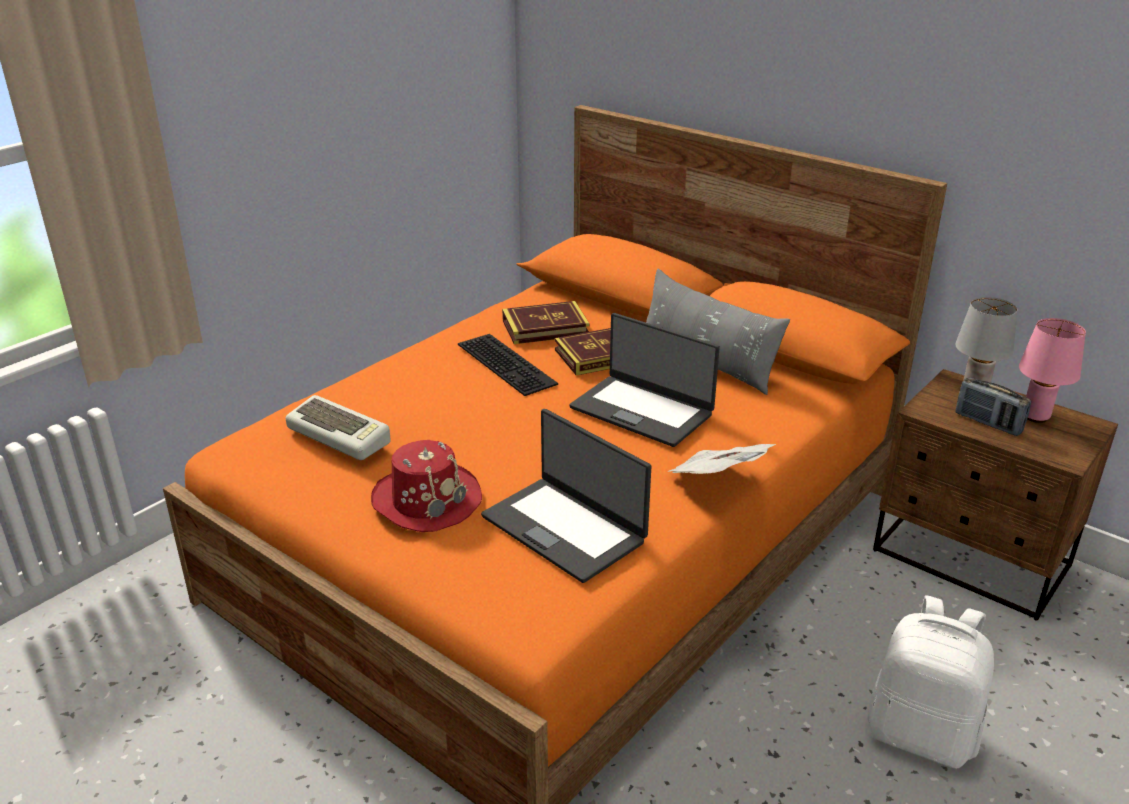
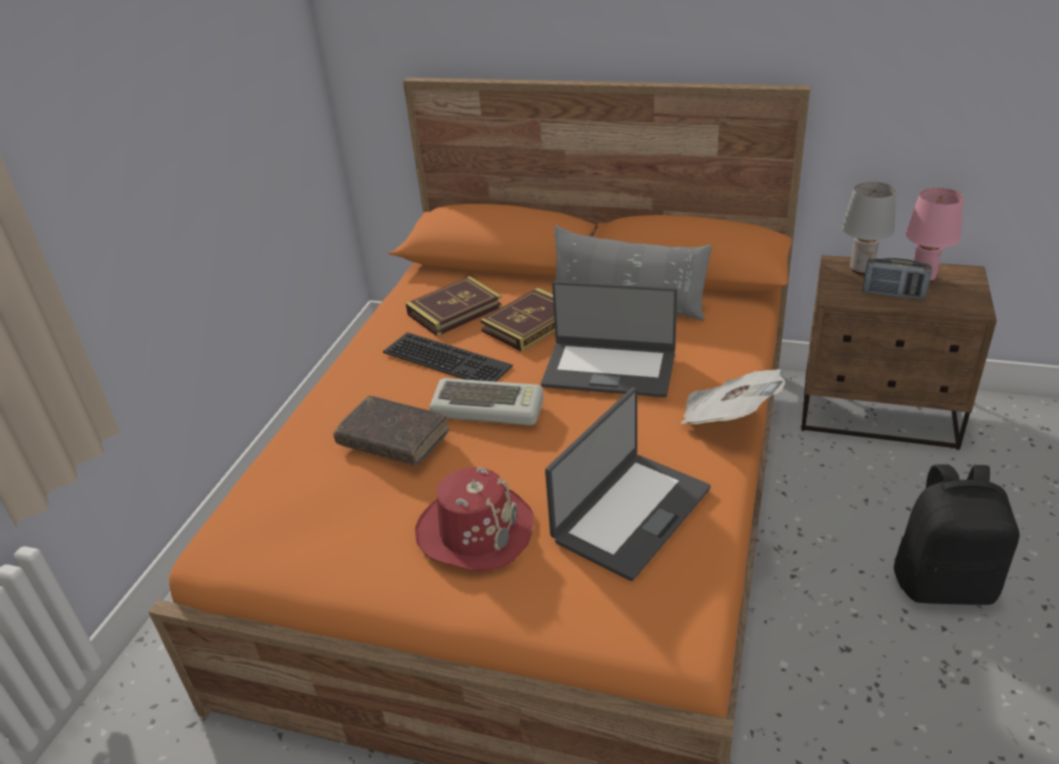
camera: 20 degrees left, 5 degrees up
keyboard [285,395,391,460] -> keyboard moved to [430,378,544,425]
laptop [481,409,651,583] -> laptop turned 75 degrees counterclockwise [545,387,711,581]
white backpack [868,595,994,769] -> black backpack [894,465,1019,605]
none -> brown book [333,396,450,466]

